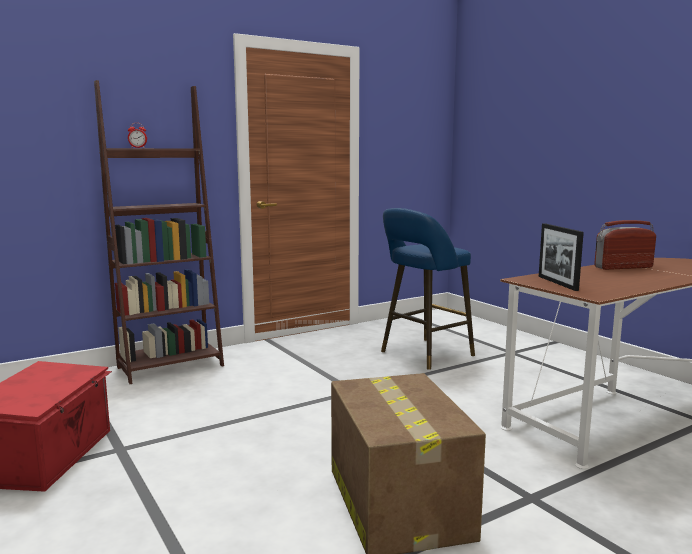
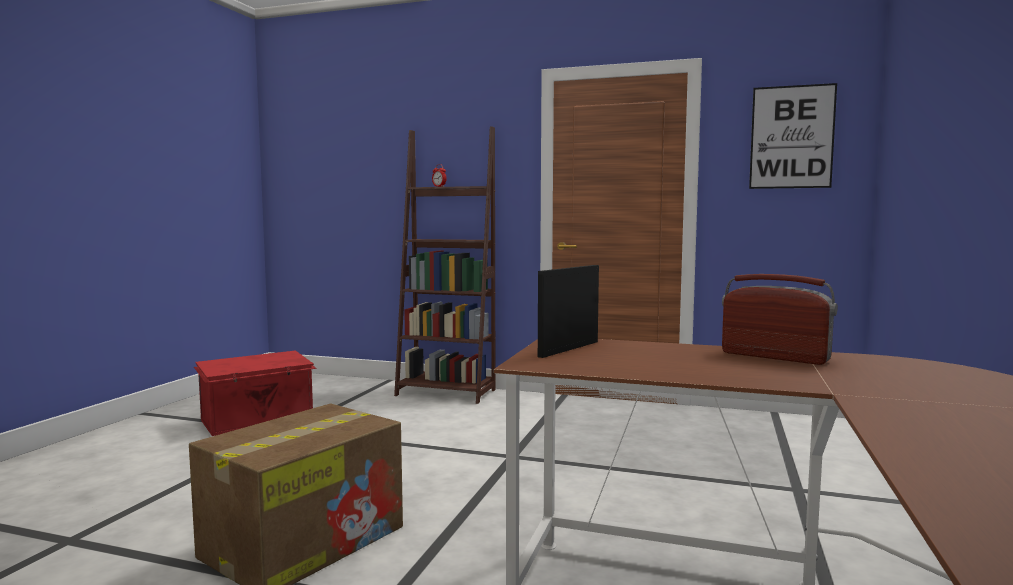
camera: 50 degrees right, 5 degrees down
blue stool [381,208,475,370] -> none
none -> picture [749,83,837,189]

